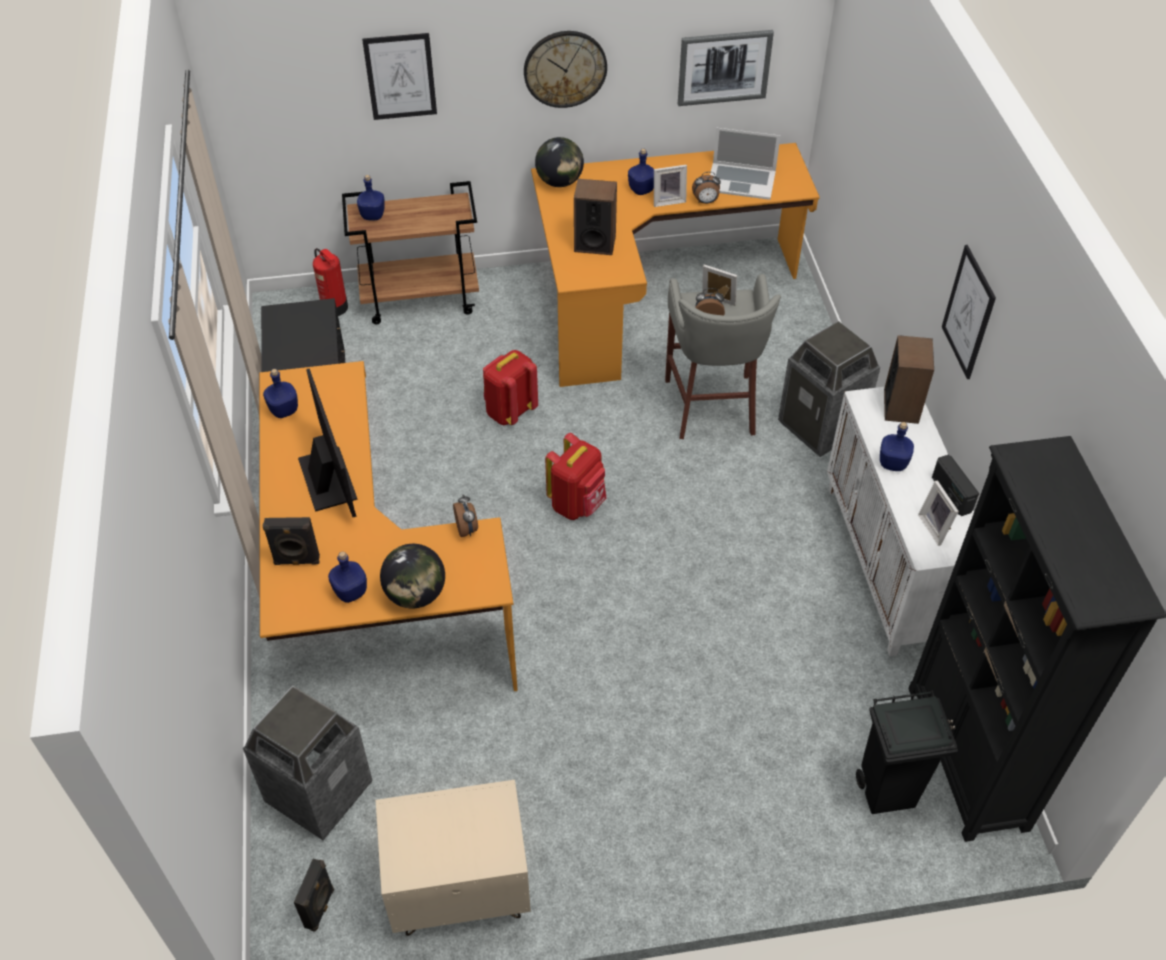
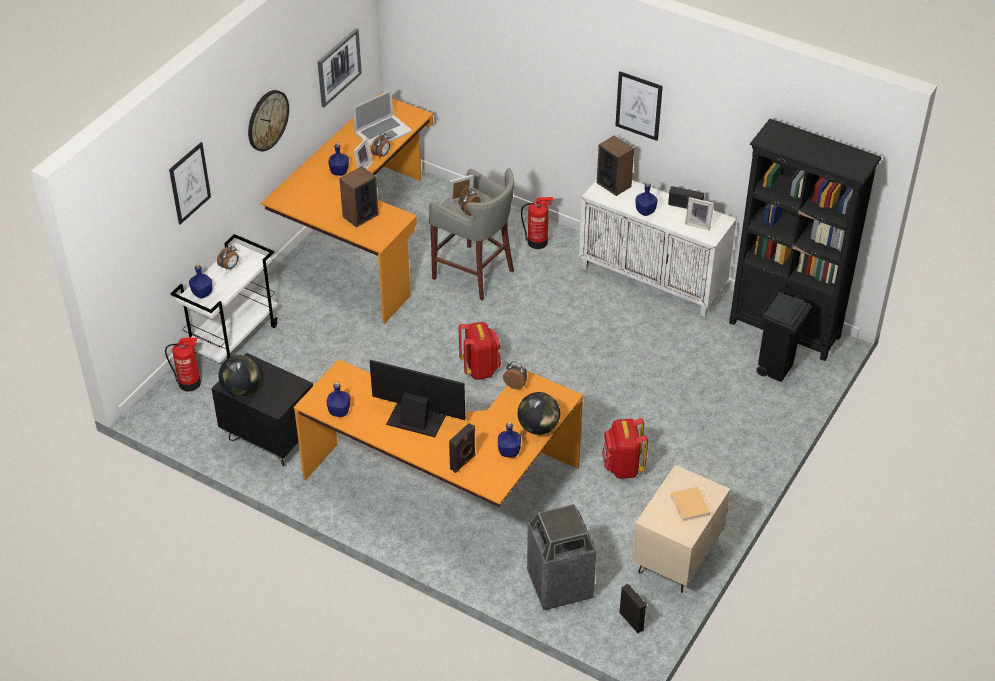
camera: 50 degrees left, 5 degrees down
brown cart [342,181,479,324] -> white cart [170,234,278,363]
red backpack [483,350,538,425] -> red backpack moved to [602,418,648,479]
globe [535,137,584,187] -> globe moved to [219,355,260,396]
trash can [778,321,880,457] -> fire extinguisher [521,197,553,249]
none -> alarm clock [217,245,239,271]
none -> beige book [670,487,710,521]

